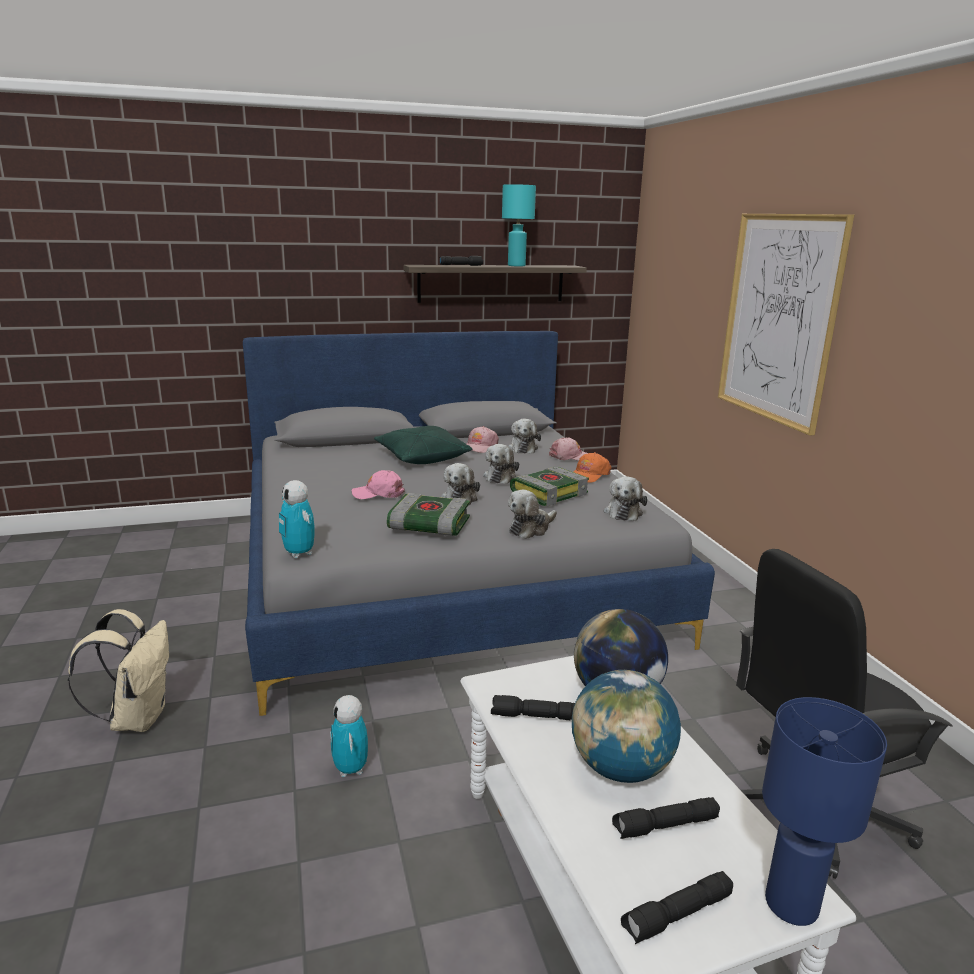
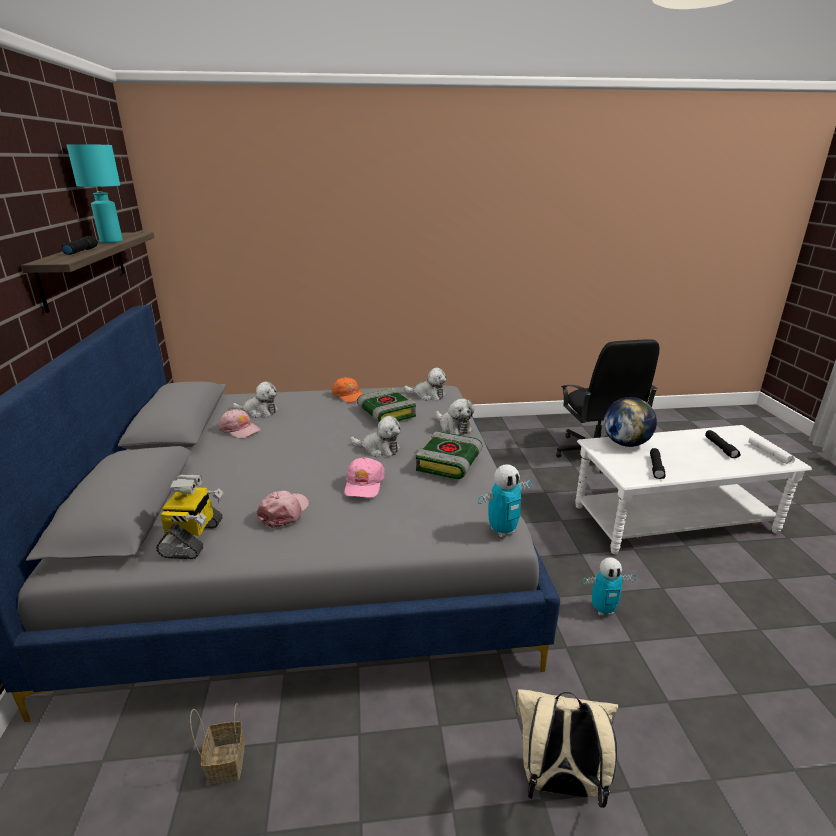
camera: 80 degrees left, 5 degrees up
green pillow [374,425,472,464] -> none
plush toy [483,444,519,484] -> none
pink cap [549,437,588,461] -> pink cap moved to [257,491,309,528]
globe [572,670,681,783] -> none
black flashlight [621,871,733,944] -> white flashlight [748,436,795,464]
picture [718,214,854,436] -> none
blue table lamp [762,697,887,926] -> none
none -> toy robot [156,475,224,559]
none -> basket [190,703,244,785]

